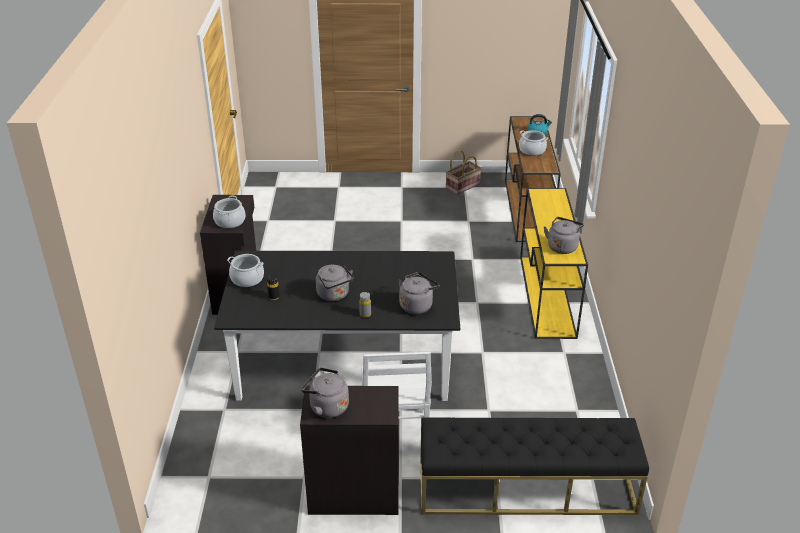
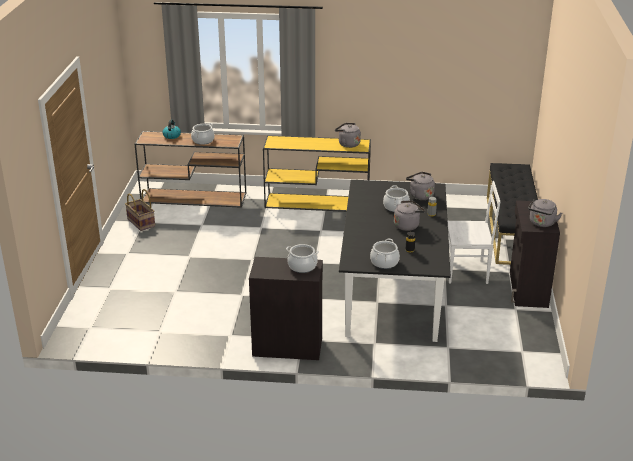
camera: 85 degrees left, 5 degrees down
none -> cooking pot [383,186,410,212]

